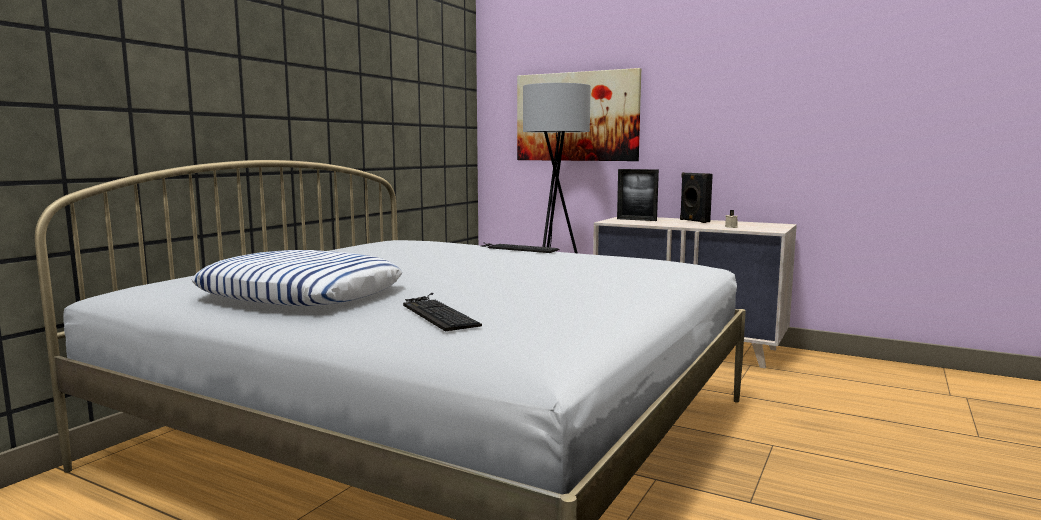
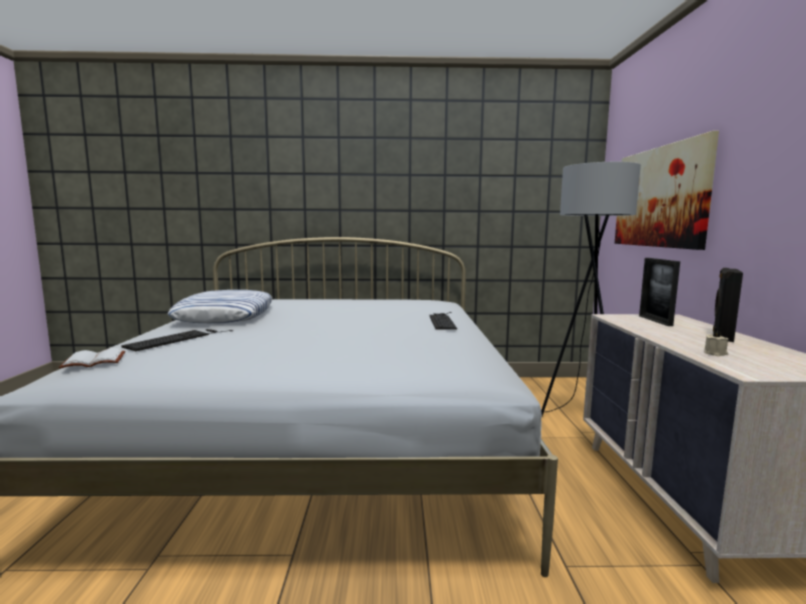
camera: 60 degrees right, 0 degrees up
none -> white book [59,348,125,369]

